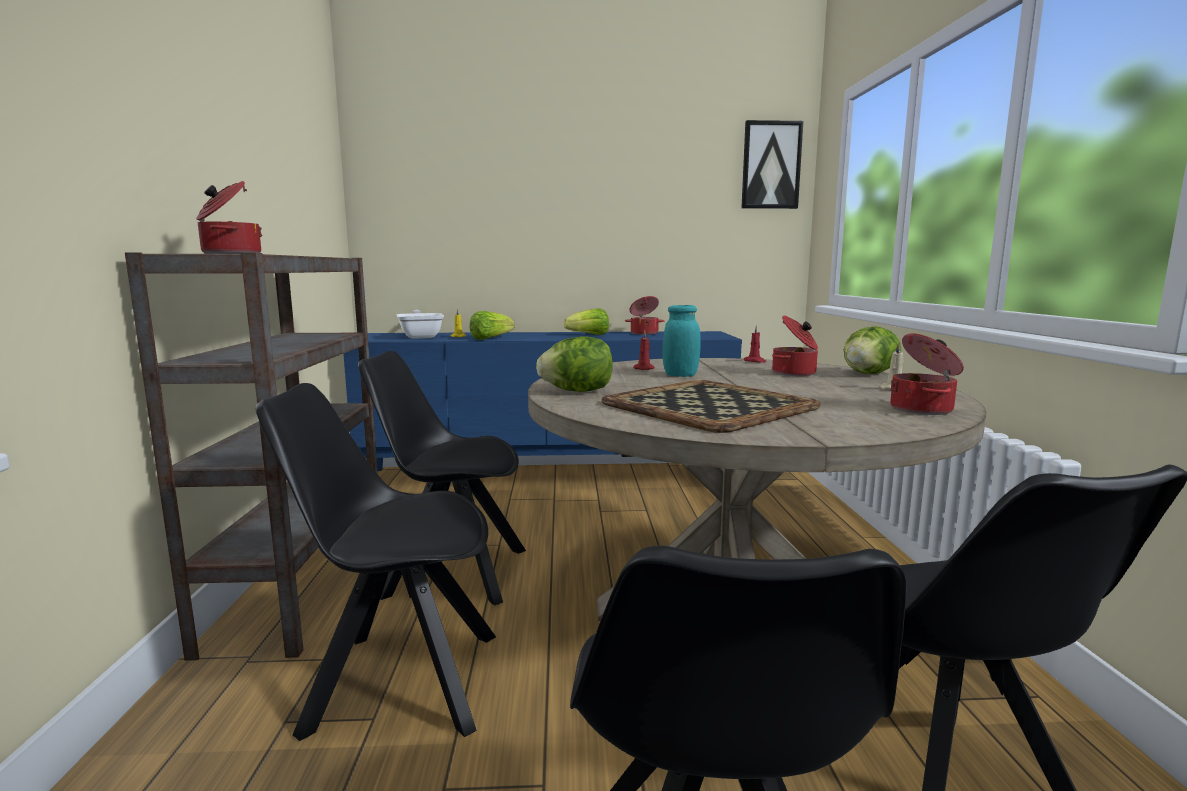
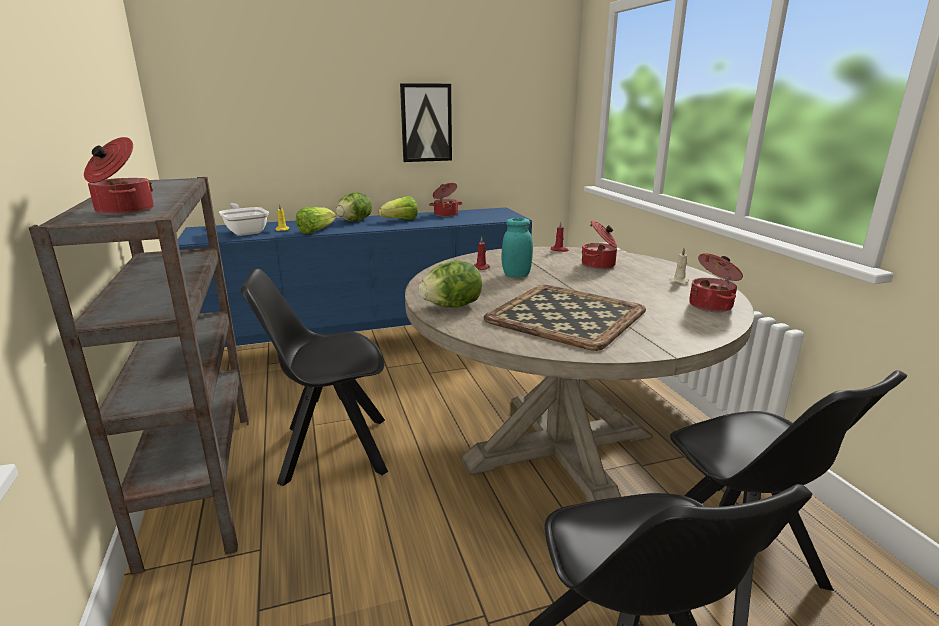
camera: 15 degrees left, 10 degrees up
black chair [255,383,496,741] -> none
picture [741,120,804,209] -> picture moved to [400,83,452,162]
lettuce [844,326,901,374] -> lettuce moved to [336,192,372,221]

